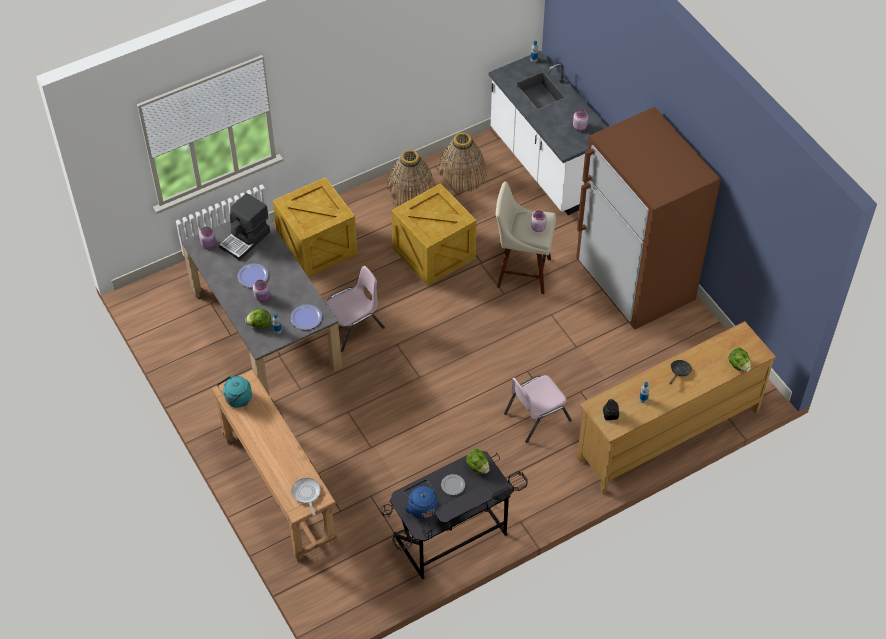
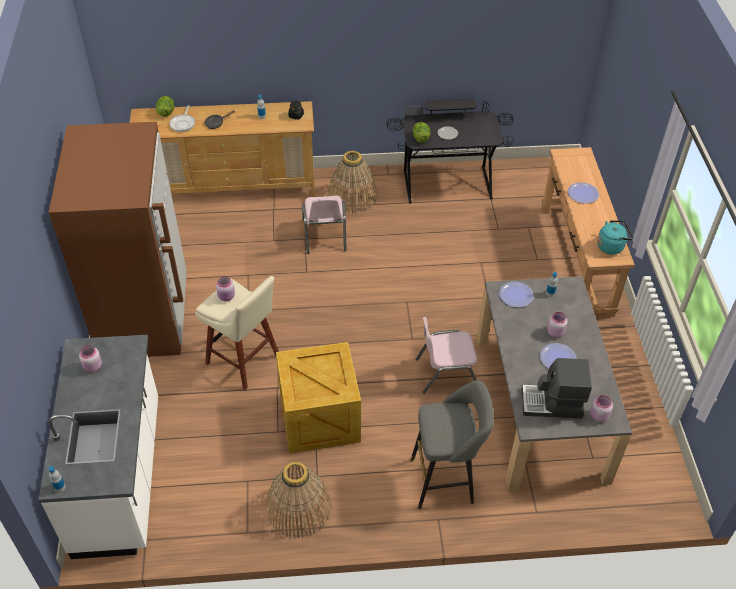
camera: 155 degrees left, 5 degrees down
coffee machine [219,193,270,261] -> coffee machine turned 150 degrees counterclockwise [521,358,592,419]
lettuce [245,309,271,328] -> none
crate [273,177,358,277] -> grey stool [411,380,494,509]
frying pan [291,478,321,516] -> frying pan moved to [169,105,195,132]
blue kettle [404,480,437,519] -> none
basket [438,133,487,193] -> basket moved to [328,151,377,214]
pink chair [504,375,572,443] -> pink chair turned 90 degrees clockwise [302,196,346,254]
none -> plate [568,182,599,204]

